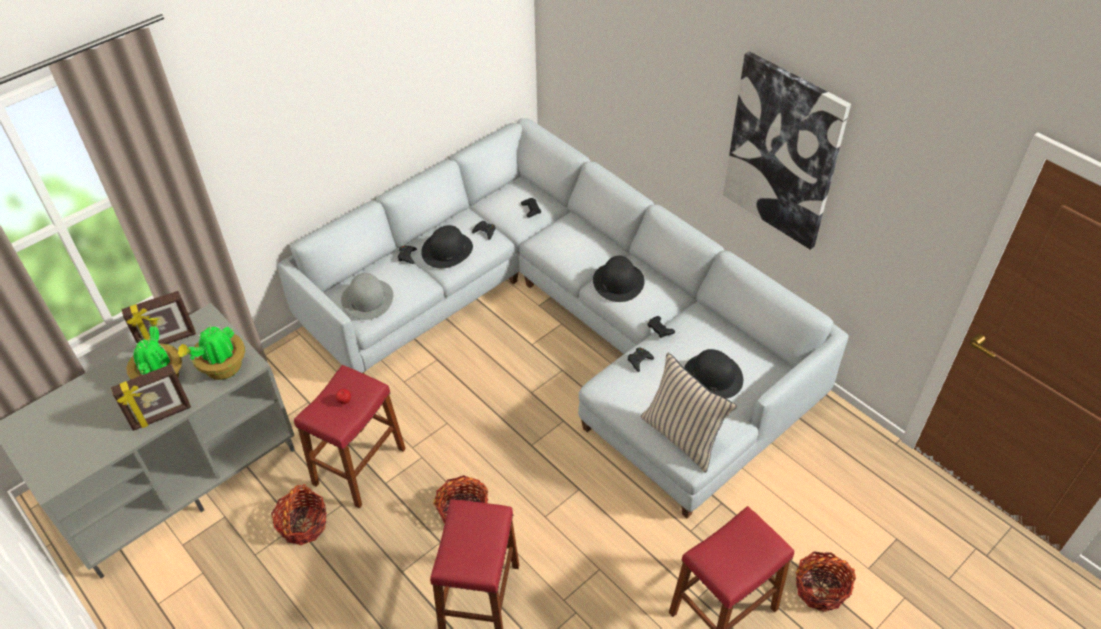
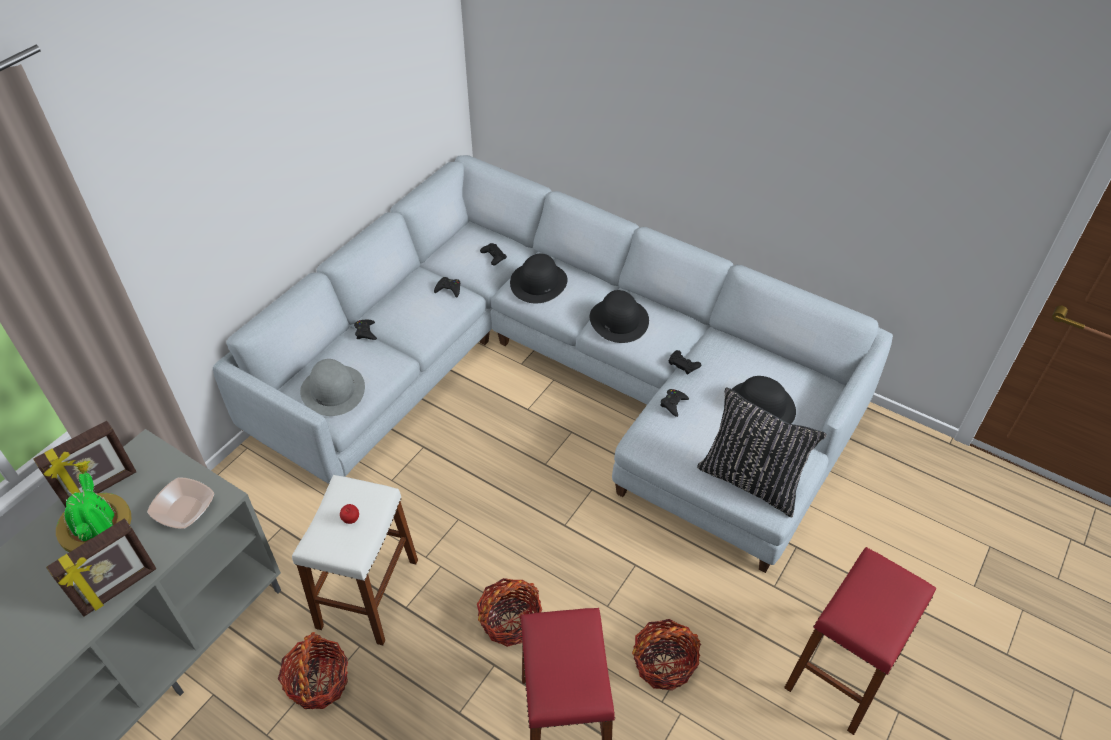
camera: 15 degrees left, 0 degrees up
potted plant [178,323,245,380] -> bowl [147,478,214,529]
red stool [294,365,406,508] -> white stool [292,475,418,645]
black hat [421,225,473,268] -> black hat moved to [510,253,568,303]
beige pillow [641,353,737,473] -> black pillow [697,387,827,518]
picture [723,51,851,250] -> none
basket [796,552,856,612] -> basket moved to [632,619,701,691]

